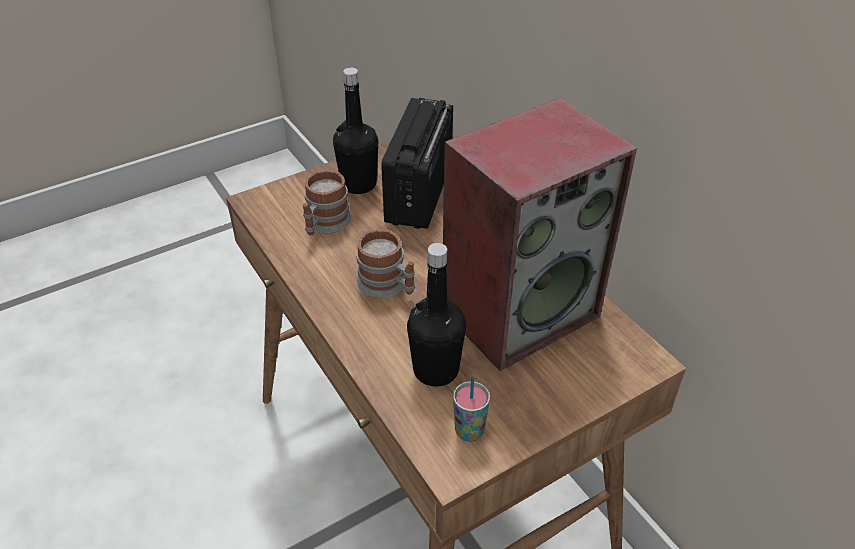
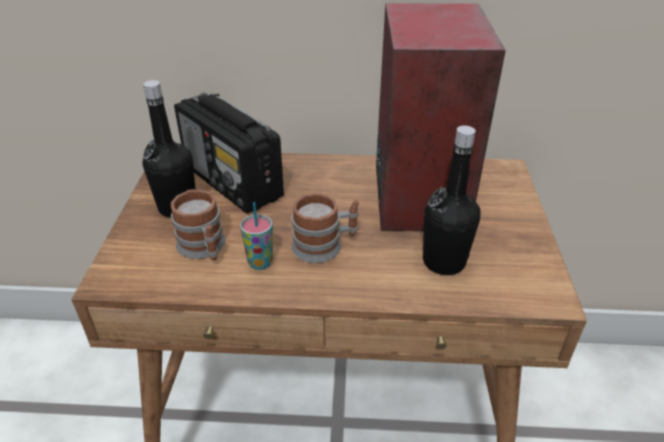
camera: 55 degrees left, 5 degrees down
cup [453,376,490,442] -> cup moved to [240,202,273,270]

